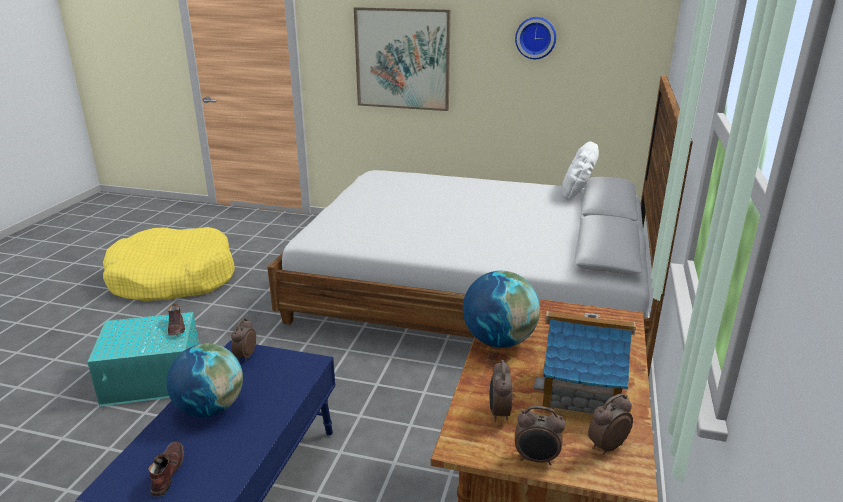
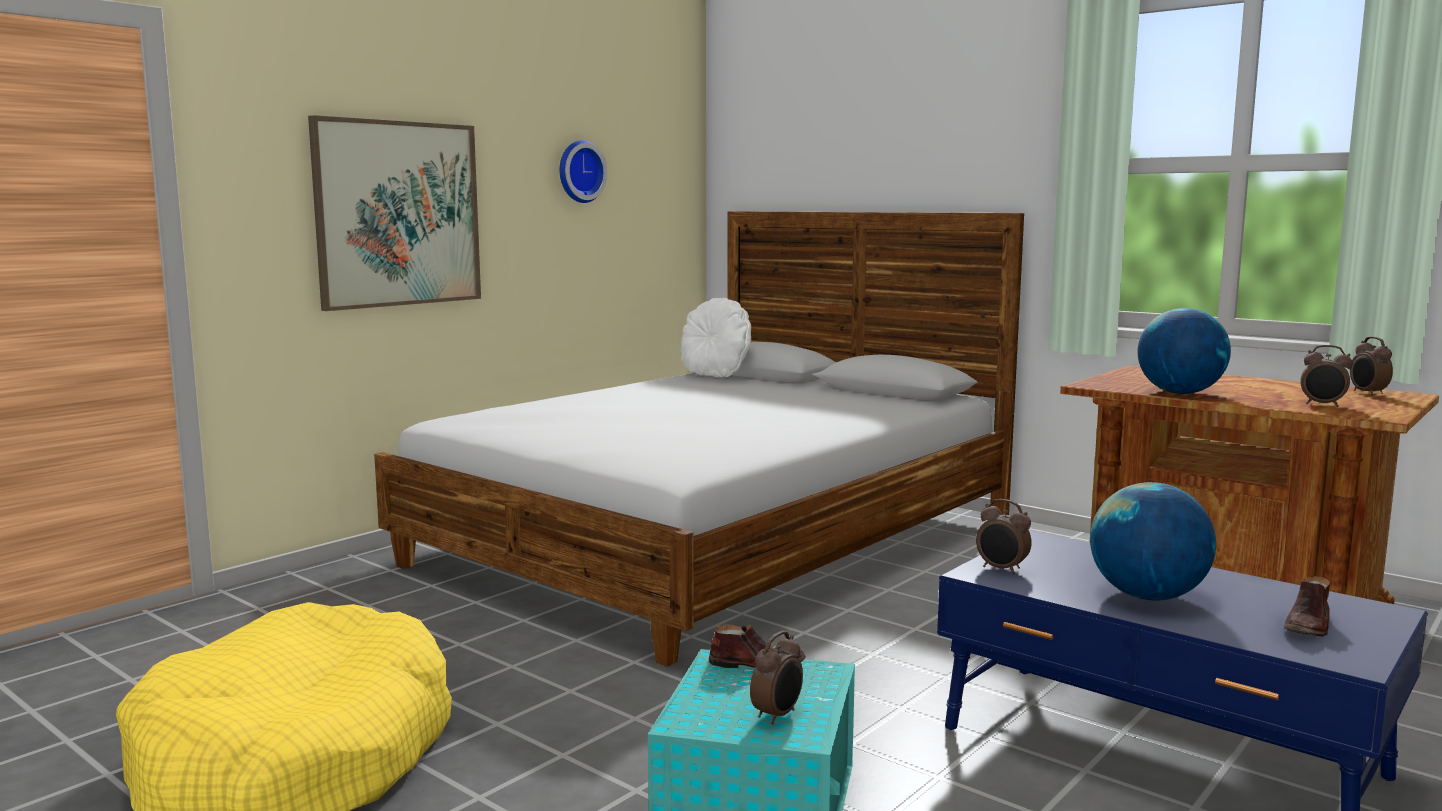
camera: 65 degrees left, 15 degrees down
brown shoe [149,441,184,497] -> brown shoe turned 75 degrees counterclockwise [1284,576,1330,637]
alarm clock [515,406,565,465] -> alarm clock moved to [750,631,803,725]
toy house [534,311,636,414] -> none

